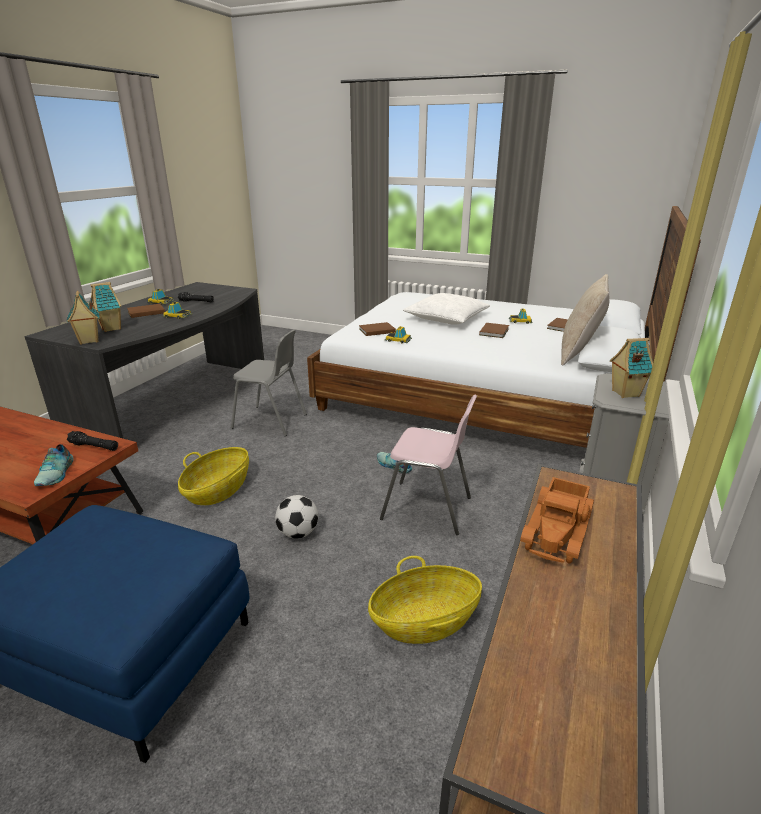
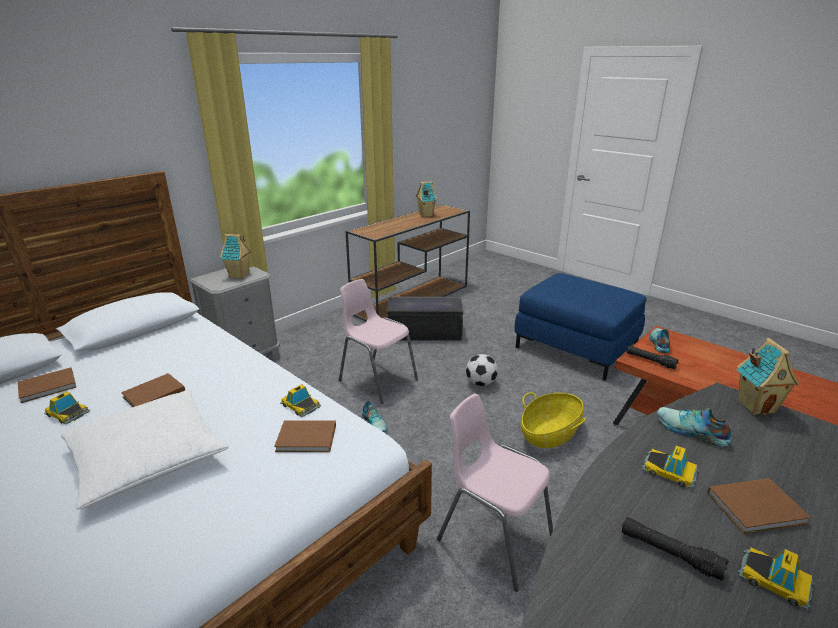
camera: 160 degrees left, 0 degrees up
toy house [91,282,122,332] -> toy house moved to [416,181,437,217]
grey chair [231,330,307,436] -> pink chair [437,394,553,592]
basket [368,556,482,644] -> black storage box [387,297,463,341]
toy truck [520,477,594,564] -> none
beige pillow [561,274,610,366] -> none
none -> shoe [657,407,732,447]

